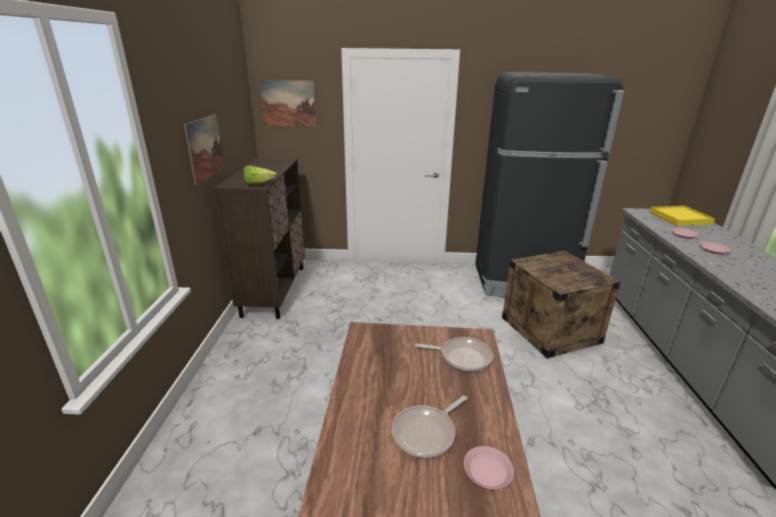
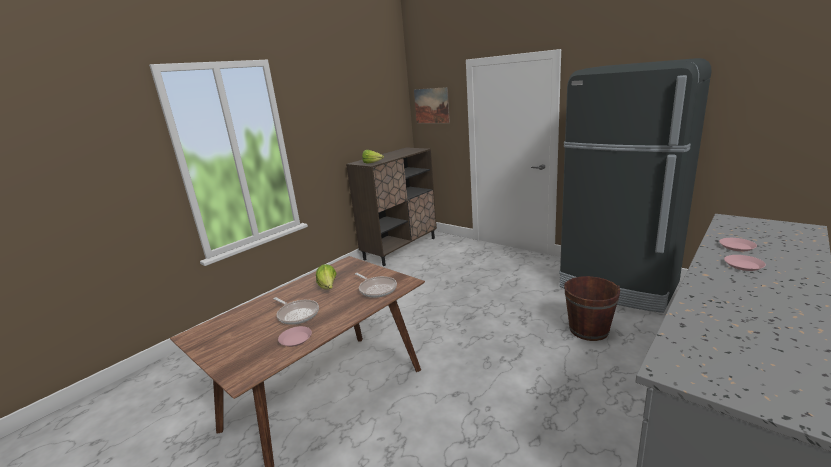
camera: 40 degrees right, 5 degrees down
picture [184,114,224,185] -> none
frying pan [392,395,467,458] -> frying pan turned 135 degrees counterclockwise [273,297,319,325]
crate [502,250,621,359] -> brown bucket [564,276,620,341]
yellow tray [650,206,715,226] -> none
none -> lettuce [316,264,337,290]

